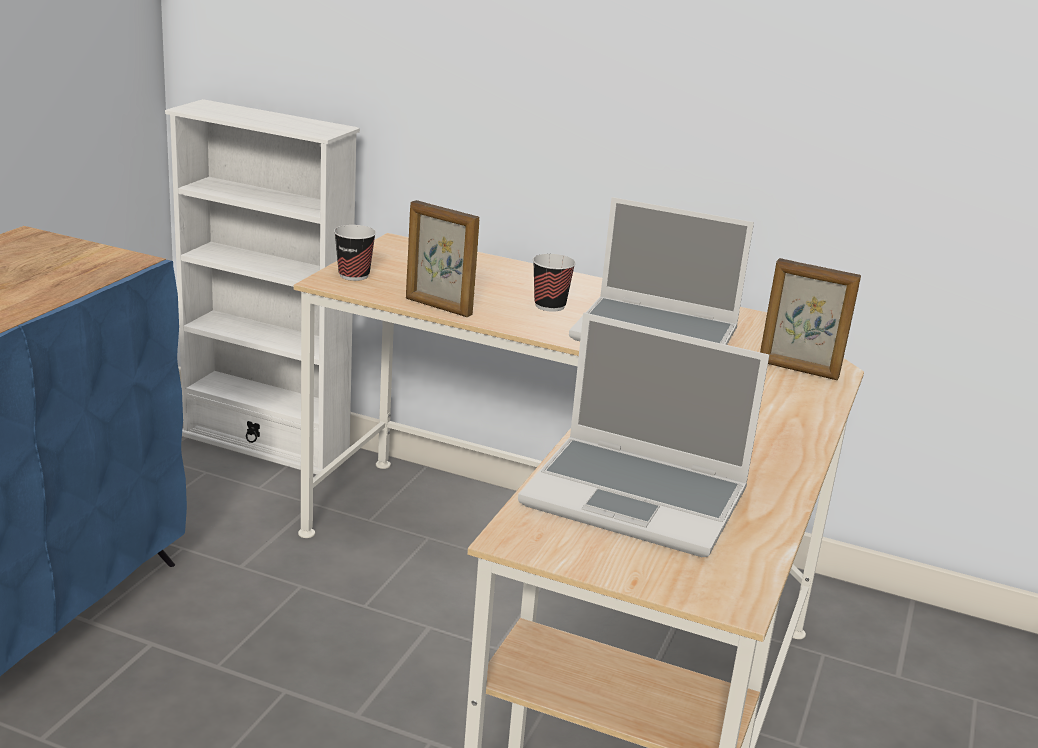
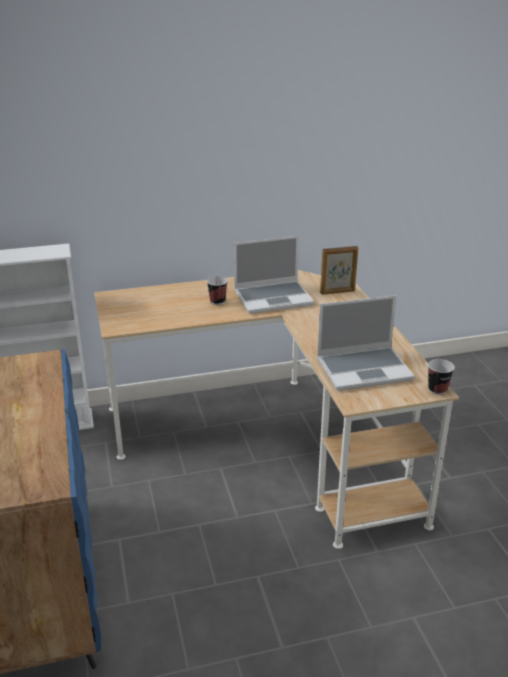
camera: 35 degrees left, 5 degrees up
cup [334,225,376,281] -> cup moved to [428,359,455,395]
picture frame [406,200,479,317] -> none

